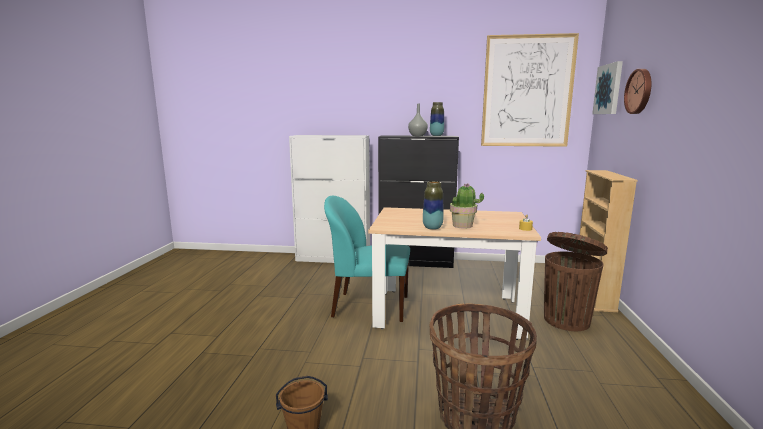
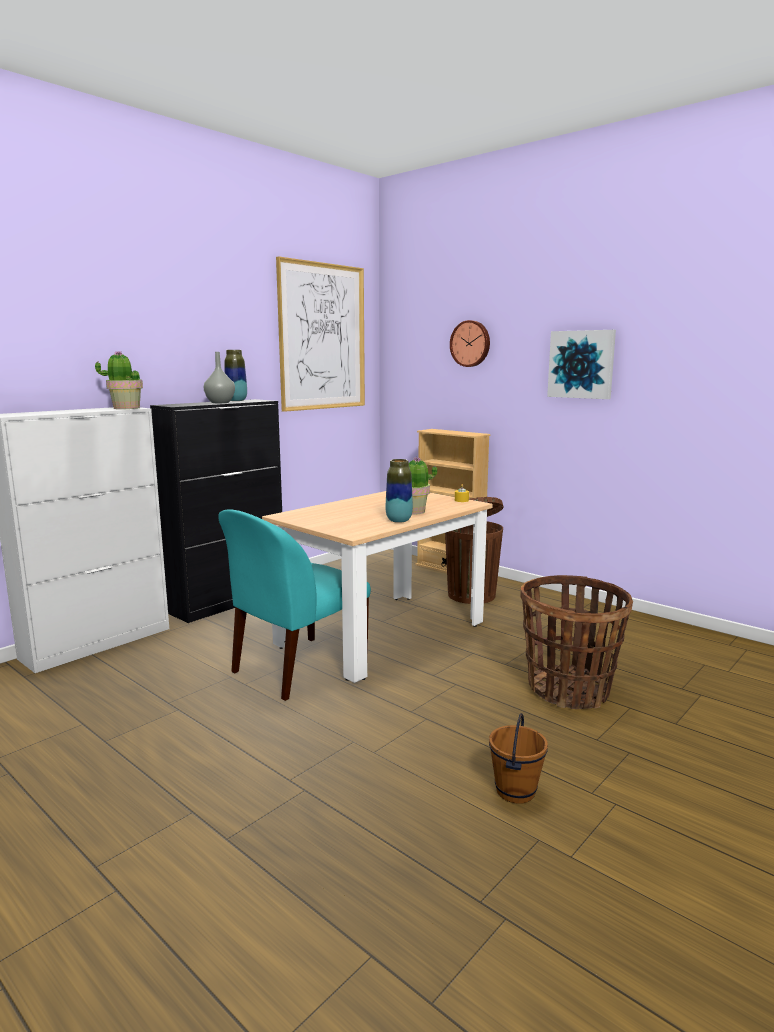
camera: 55 degrees left, 0 degrees up
picture [592,61,623,114] -> picture moved to [547,330,616,399]
none -> potted plant [95,351,143,409]

